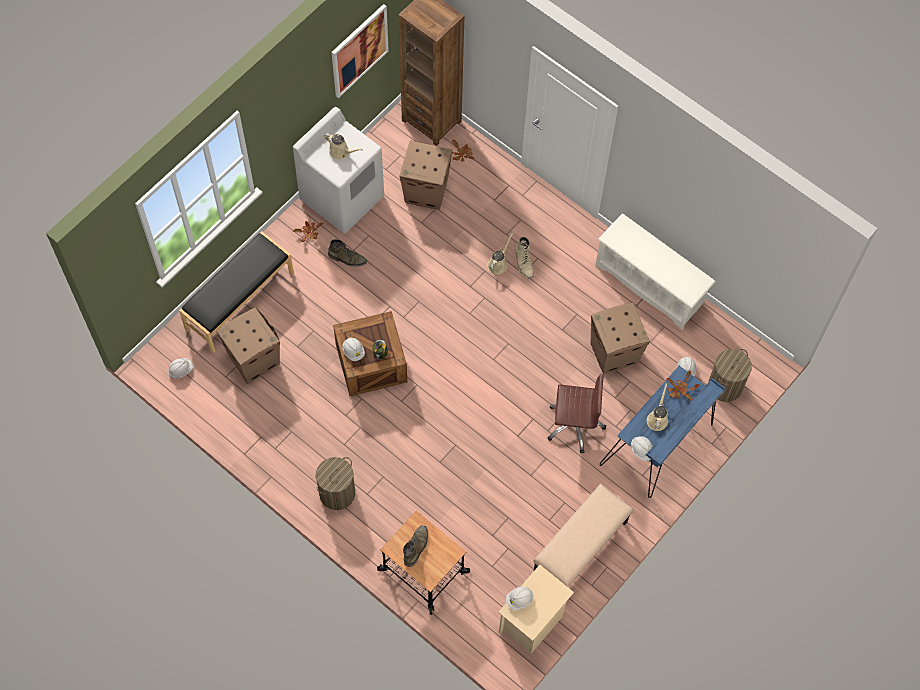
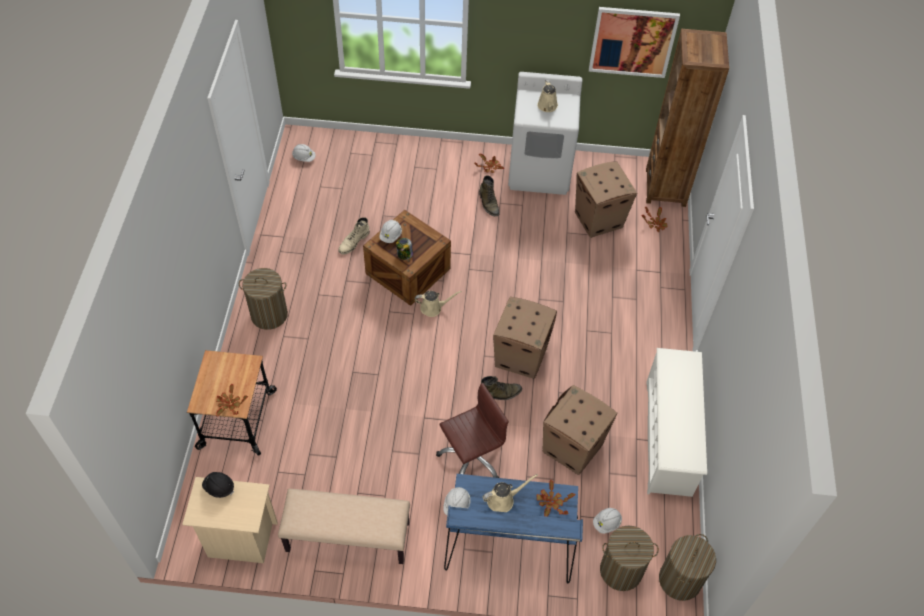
camera: 55 degrees right, 10 degrees down
black bench [179,232,294,353] -> none
cardboard box [217,307,280,384] -> cardboard box moved to [493,297,557,379]
green boot [403,525,428,567] -> green boot moved to [481,376,522,400]
beige watering can [487,233,513,274] -> beige watering can moved to [415,291,462,317]
white hard hat [506,586,533,610] -> black hard hat [202,472,234,498]
beige boot [515,237,534,279] -> beige boot moved to [338,217,370,255]
brown office chair [547,374,606,453] -> brown office chair turned 90 degrees counterclockwise [436,383,509,478]
none -> potted plant [216,384,248,416]
none -> laundry basket [659,534,716,601]

